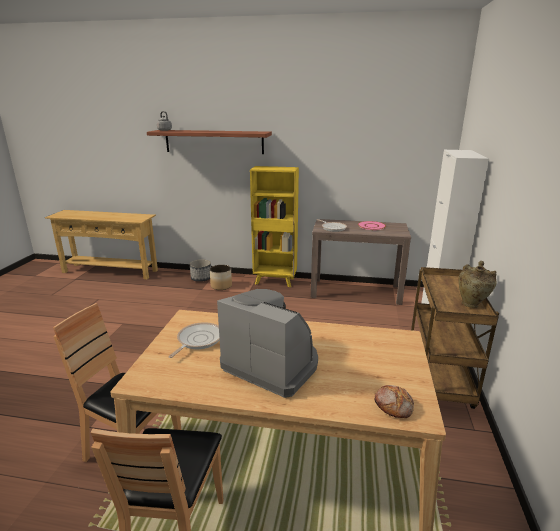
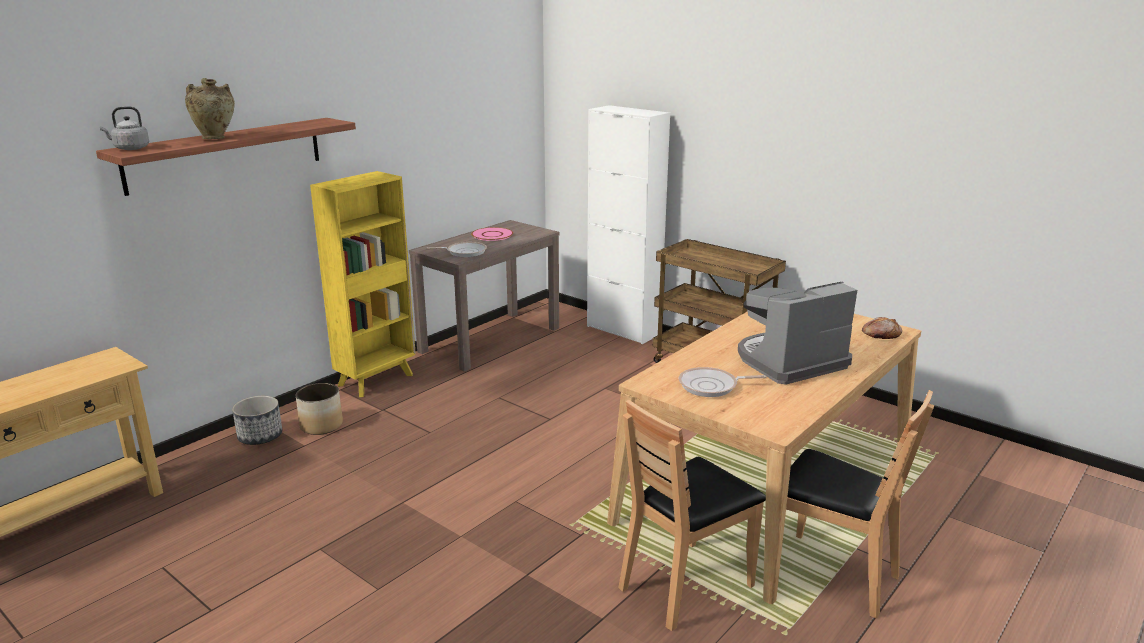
camera: 60 degrees left, 0 degrees up
frying pan [168,322,220,358] -> frying pan turned 60 degrees counterclockwise [679,367,766,397]
beige vase [458,261,497,308] -> beige vase moved to [185,78,235,139]

